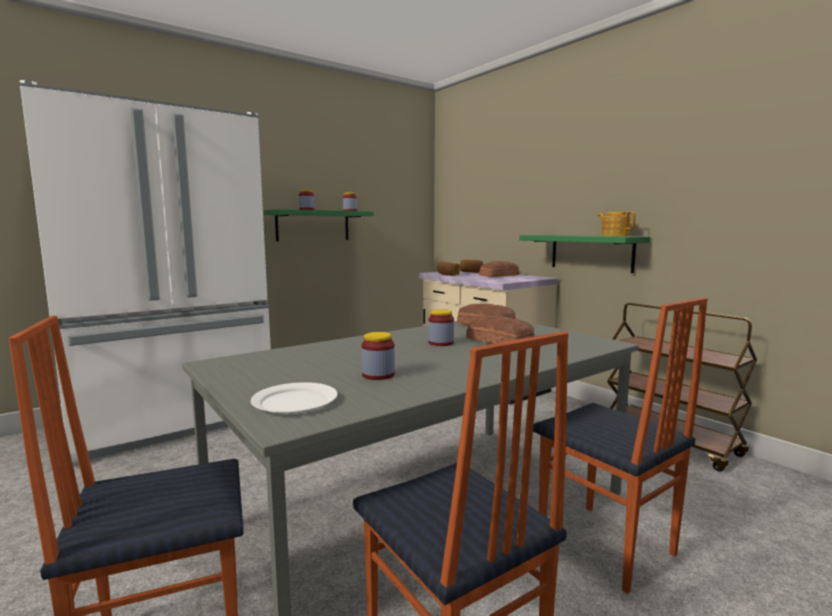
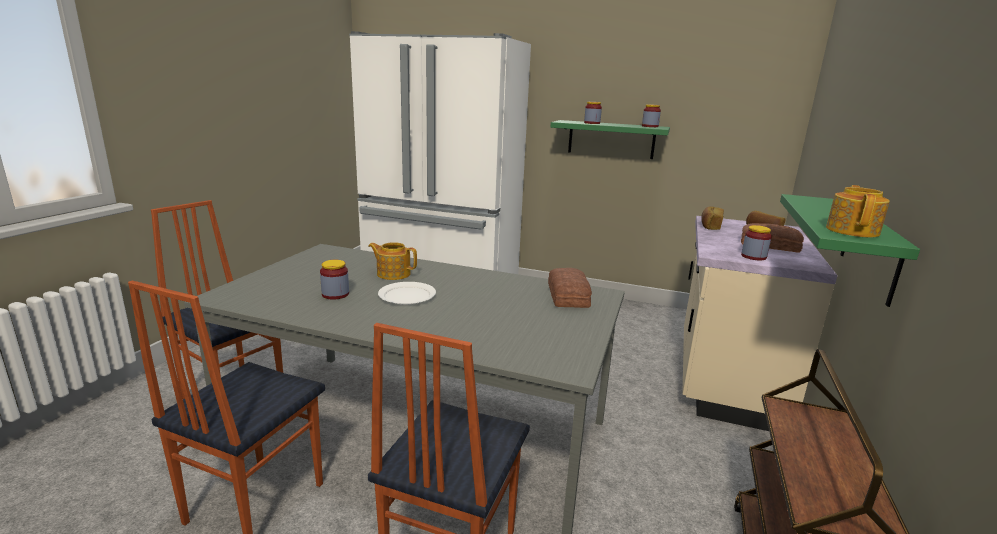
camera: 55 degrees right, 10 degrees up
white plate [251,382,338,414] -> white plate moved to [378,282,436,305]
jar [428,309,454,346] -> jar moved to [741,225,772,260]
bread [466,316,535,344] -> none
none -> teapot [368,242,417,280]

